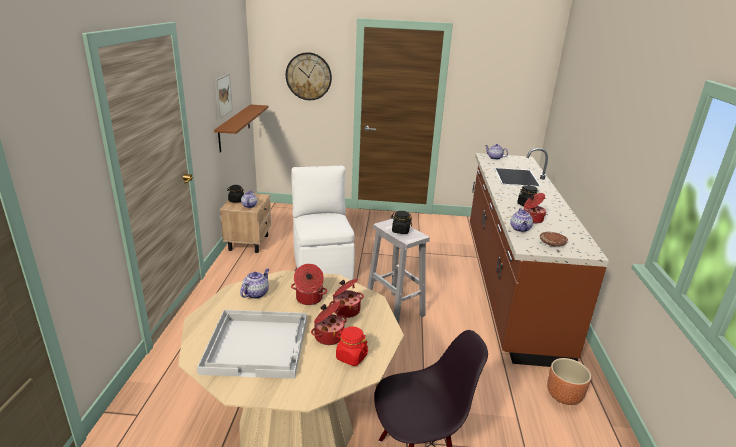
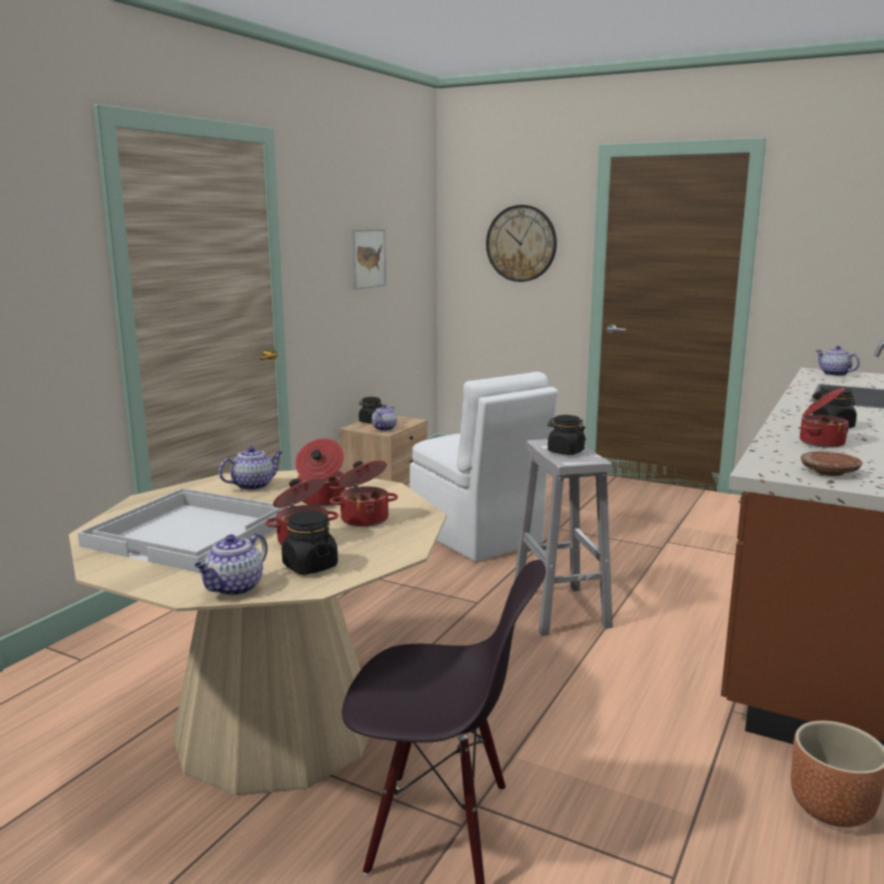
camera: 25 degrees right, 10 degrees down
brown shelf [214,104,269,153] -> none
white chair [291,165,355,280] -> white chair turned 135 degrees clockwise [410,372,558,562]
red jar [336,326,368,366] -> black jar [282,510,338,575]
teapot [510,208,533,232] -> teapot moved to [195,533,268,596]

